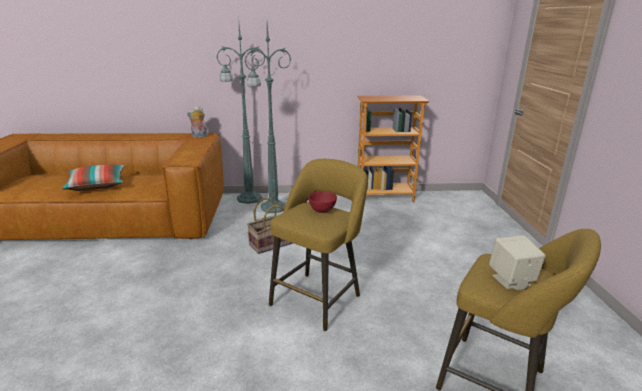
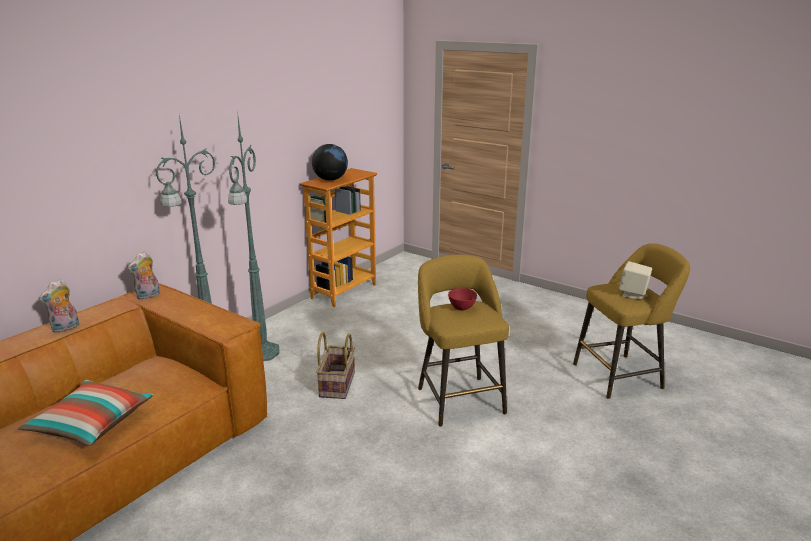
camera: 50 degrees left, 0 degrees up
none -> plush toy [39,279,79,333]
none -> globe [312,144,348,181]

